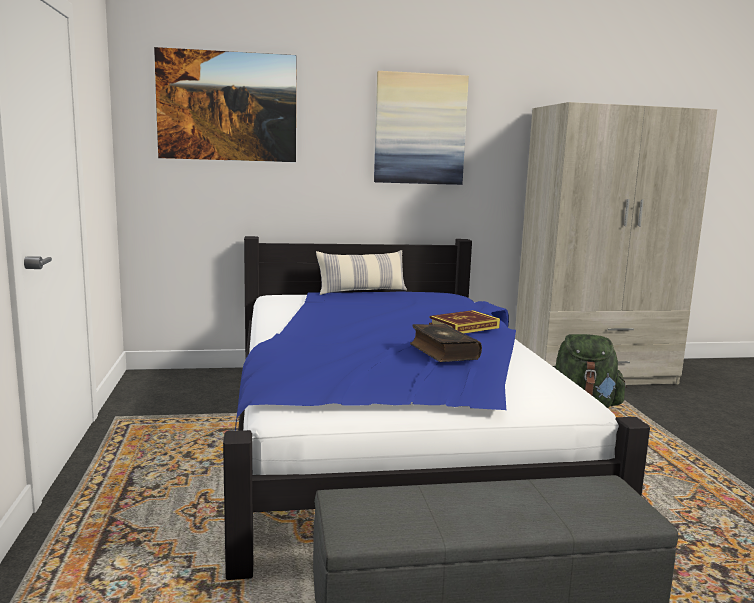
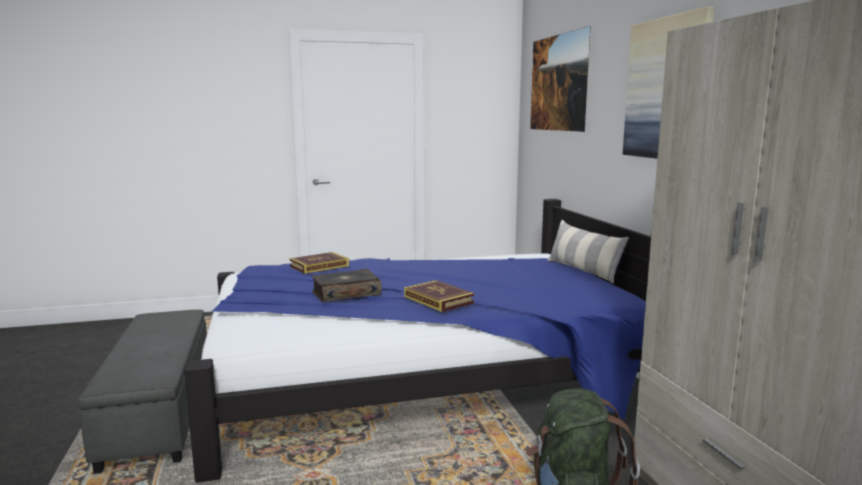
camera: 85 degrees right, 0 degrees up
none -> book [290,252,349,274]

